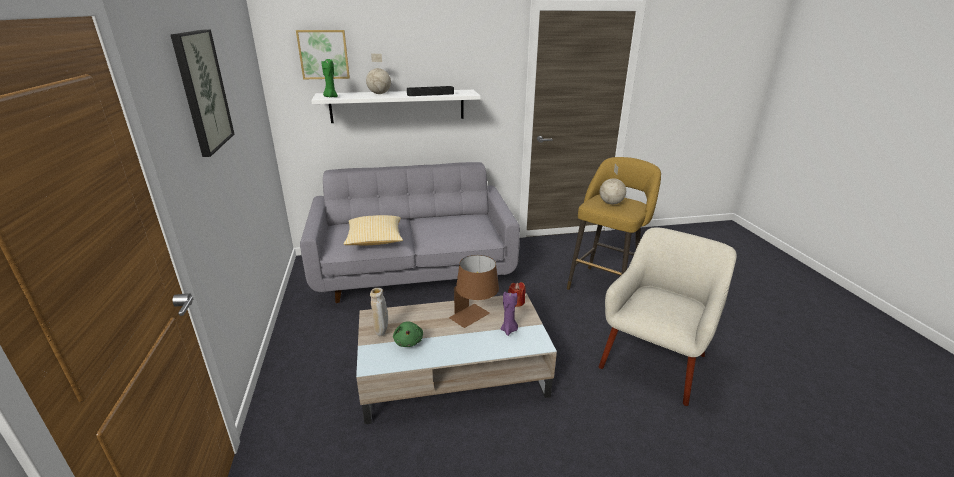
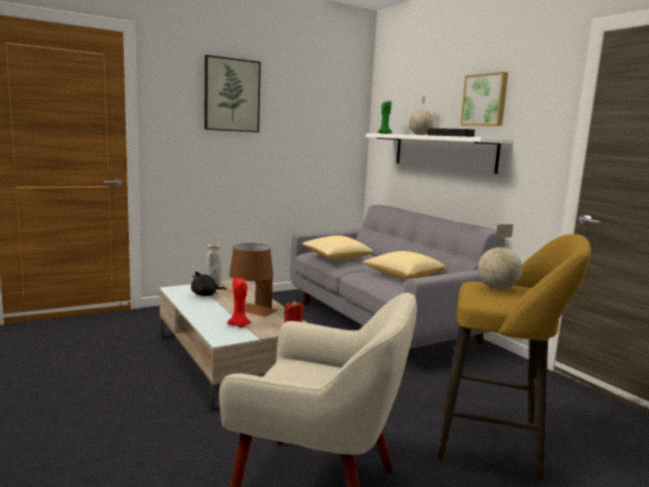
camera: 70 degrees right, 15 degrees down
picture [296,30,350,79] -> picture moved to [460,72,508,126]
green plush toy [393,321,423,347] -> black plush toy [191,272,226,296]
purple candle [501,291,518,336] -> red candle [227,278,251,327]
none -> pillow [363,251,446,280]

